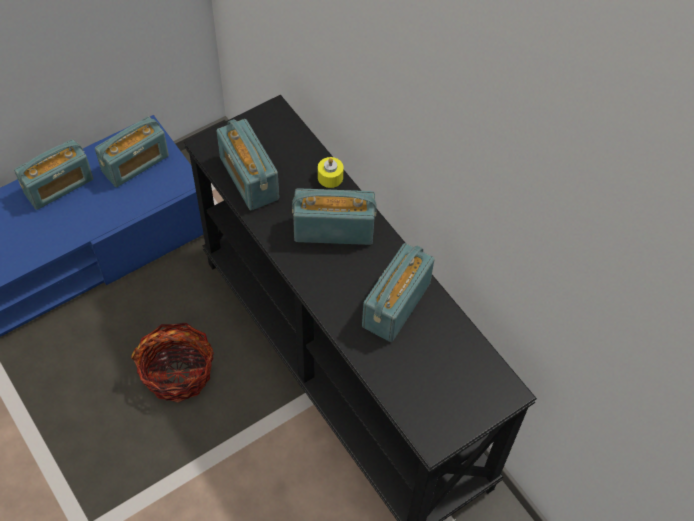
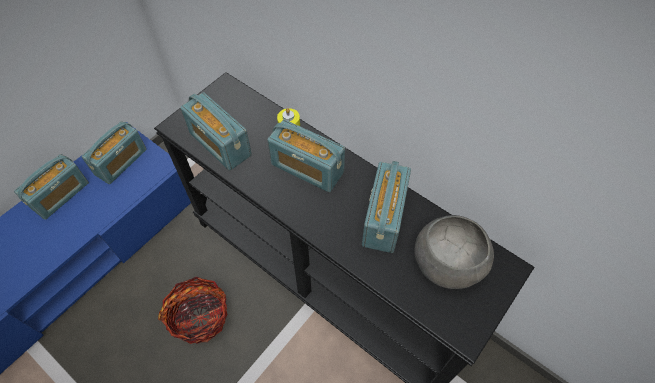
camera: 15 degrees left, 0 degrees up
radio [292,188,377,245] -> radio turned 135 degrees counterclockwise [267,120,345,192]
none -> grey bowl [414,215,494,289]

